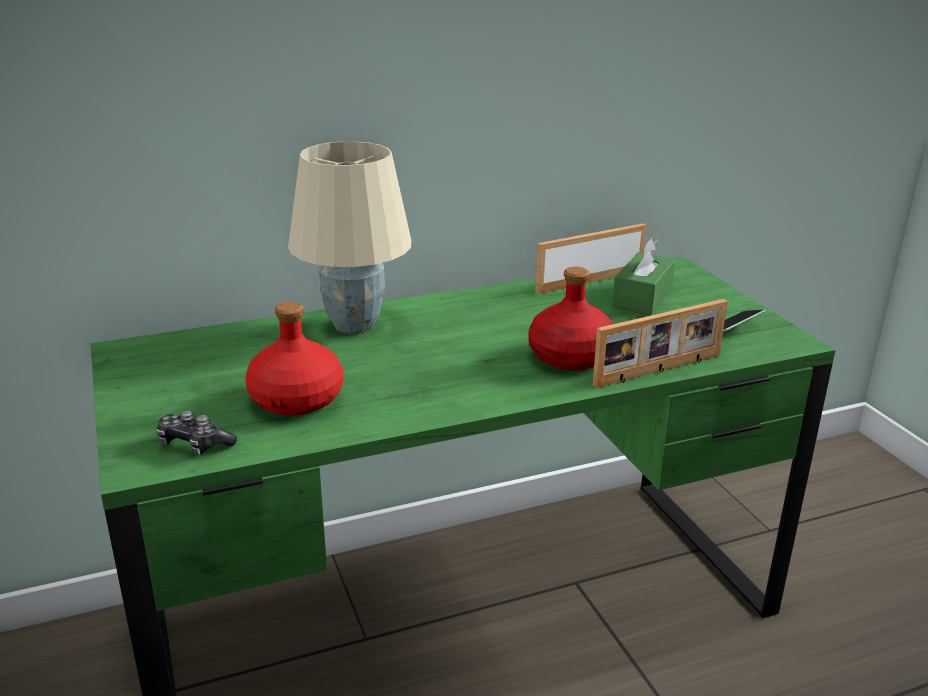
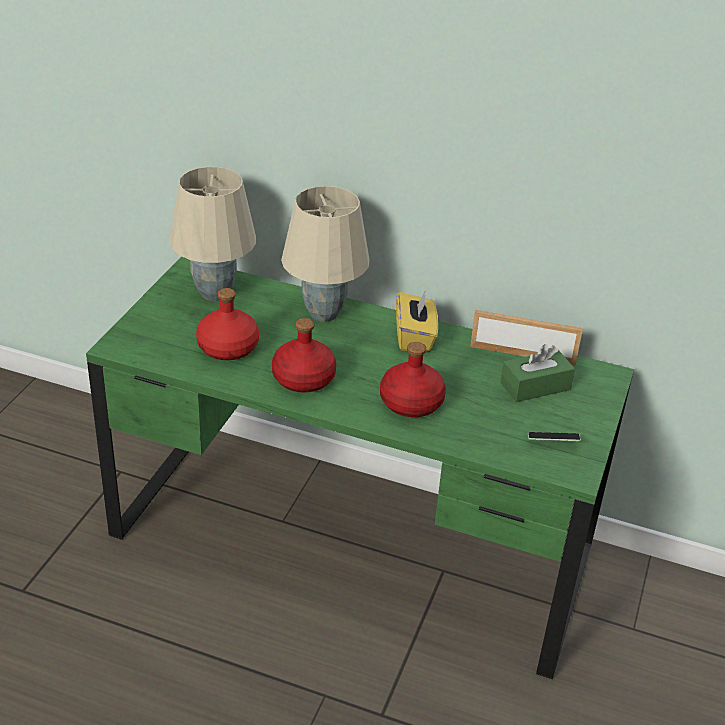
camera: 40 degrees right, 10 degrees up
game controller [156,410,237,455] -> none
picture frame [593,299,728,388] -> none
none -> beige table lamp [169,167,256,301]
none -> red bottle [272,318,336,393]
none -> yellow tissue box [396,290,438,351]

